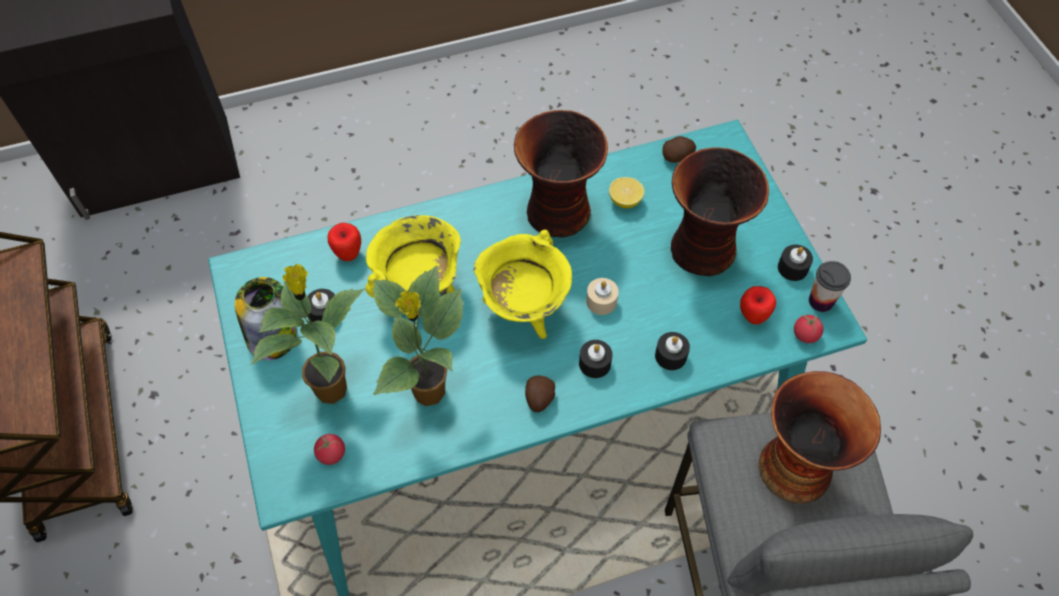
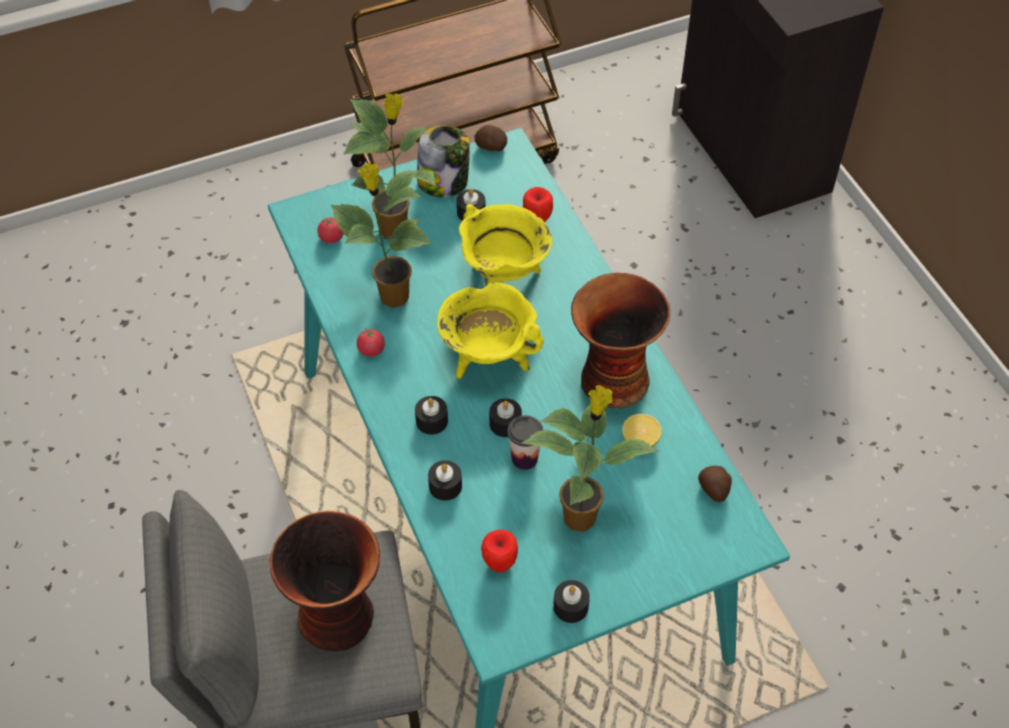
camera: 85 degrees right, 5 degrees down
potato [525,376,555,412] -> potato moved to [475,125,507,151]
beige candle [586,278,619,315] -> black candle [489,398,522,437]
vase [671,147,769,276] -> potted plant [522,385,659,532]
tomato [794,315,824,343] -> tomato moved to [357,327,385,357]
cup [809,261,851,312] -> cup moved to [507,415,543,470]

